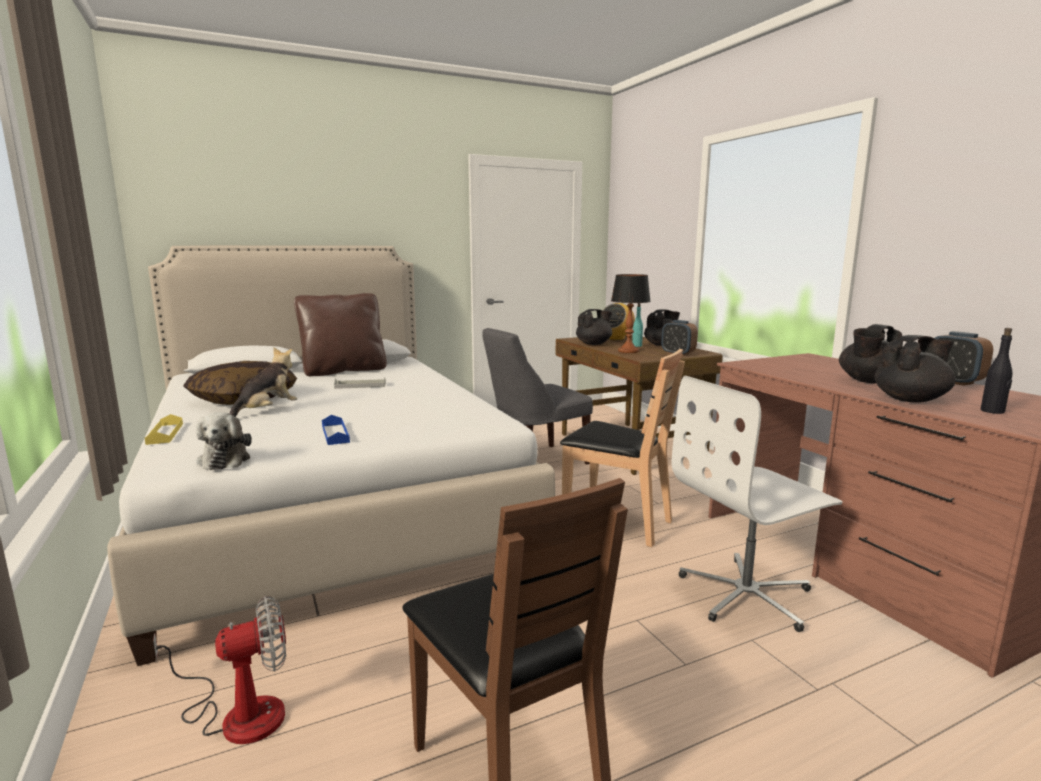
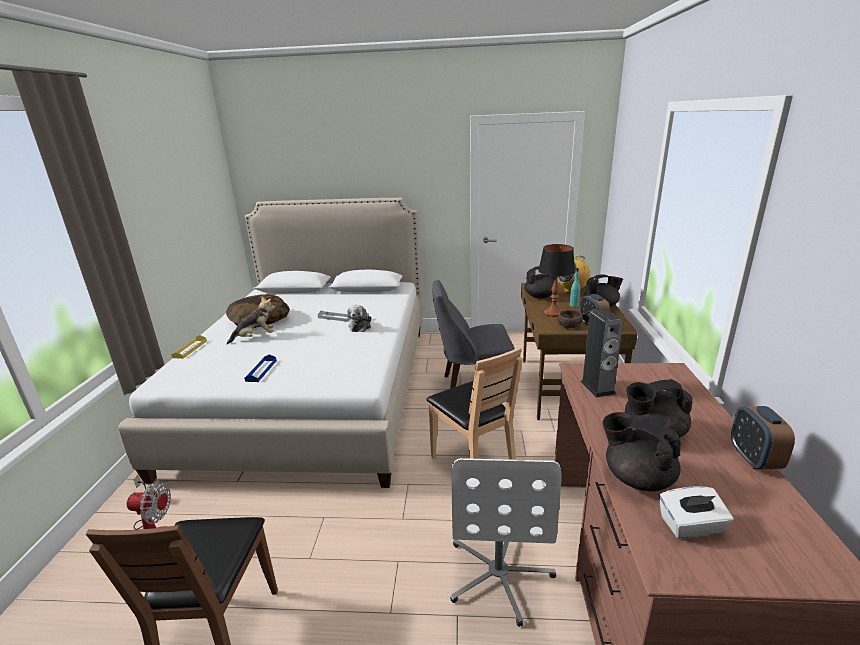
camera: 30 degrees right, 10 degrees up
plush toy [196,412,252,470] -> plush toy moved to [347,305,371,332]
brown pillow [294,293,387,376] -> none
white office chair [672,376,843,632] -> white office chair turned 90 degrees counterclockwise [450,458,561,627]
black teapot [874,335,955,403] -> black teapot turned 150 degrees counterclockwise [603,412,681,491]
black bottle [981,328,1013,414] -> white tissue box [659,486,733,538]
none -> brown bowl [558,310,583,329]
none -> speaker [580,308,624,398]

